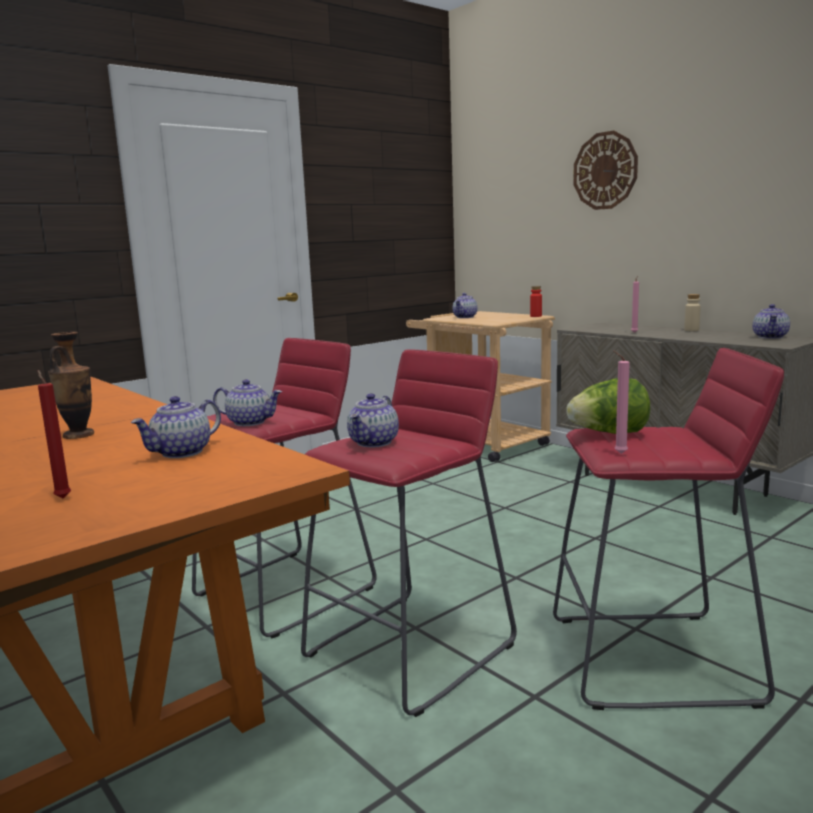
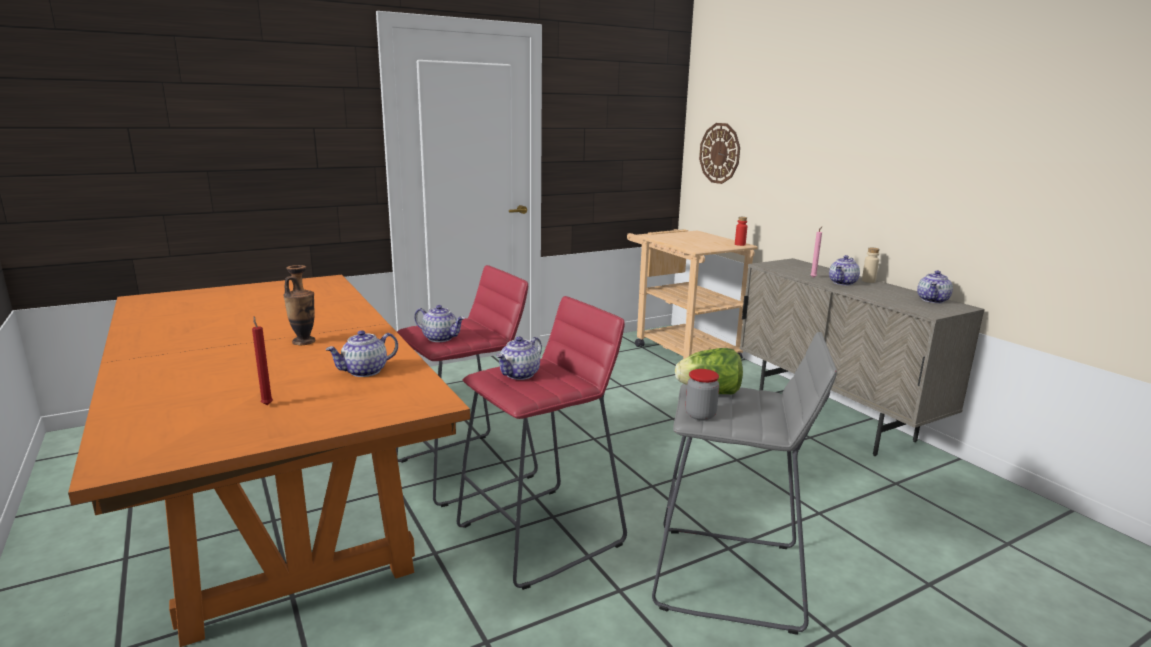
camera: 10 degrees right, 5 degrees up
teapot [452,293,477,318] -> teapot moved to [829,255,860,285]
red stool [553,348,784,710] -> grey stool [652,332,837,635]
wall clock [573,130,638,210] -> wall clock moved to [699,123,740,184]
pink candle [613,350,630,454] -> jar [686,369,719,420]

